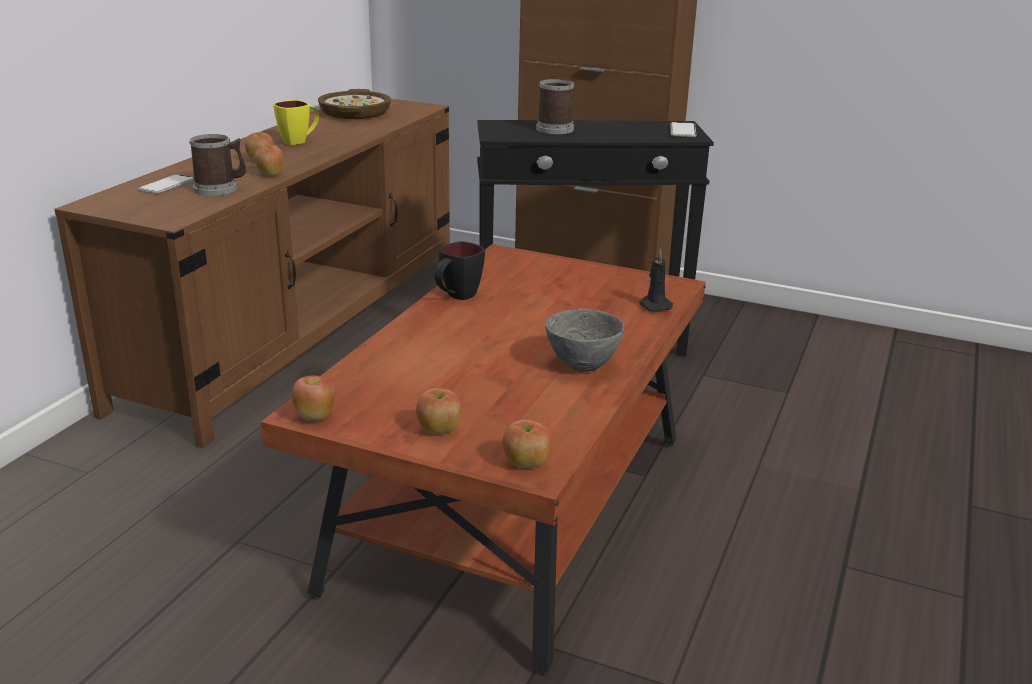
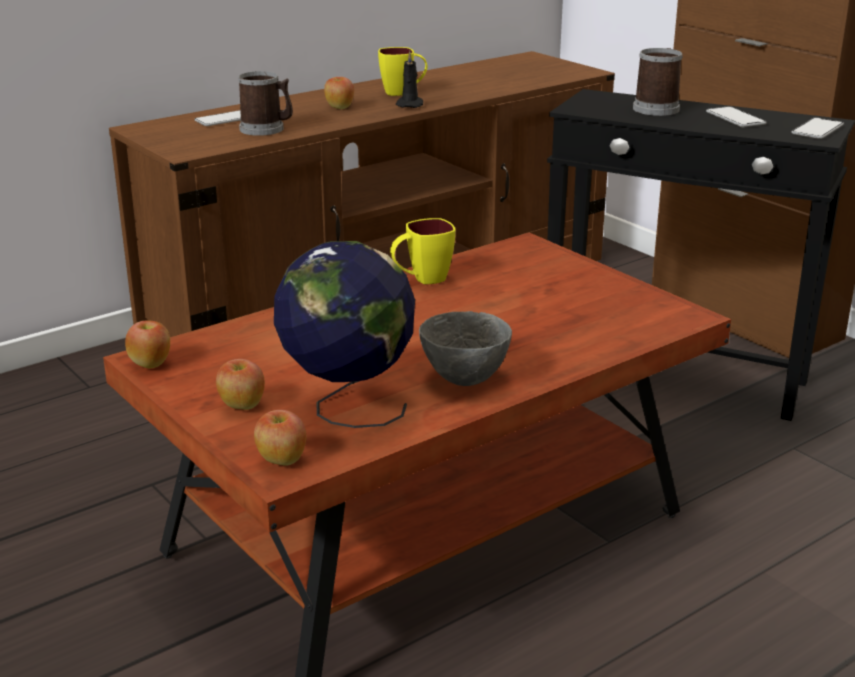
camera: 30 degrees right, 0 degrees up
apple [254,145,284,176] -> none
bowl [318,89,391,119] -> none
black mug [434,241,485,300] -> yellow mug [390,218,455,284]
black candle [639,248,673,312] -> black candle moved to [396,51,423,108]
none -> globe [274,241,415,428]
none -> phone [706,106,767,128]

